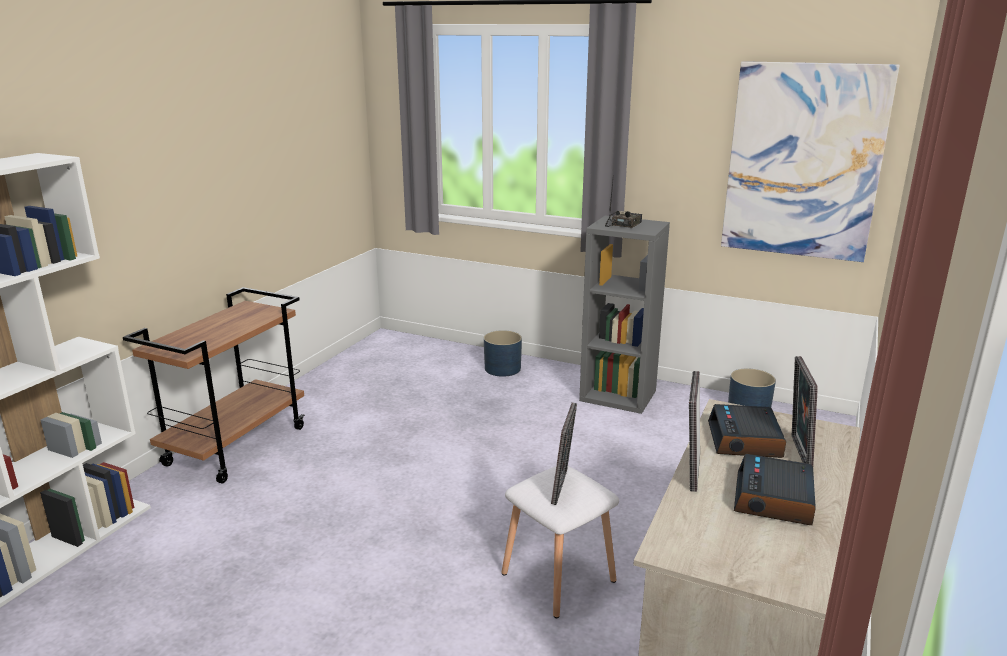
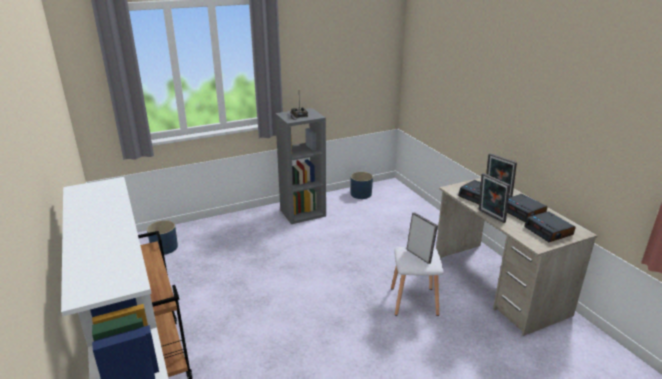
camera: 50 degrees left, 5 degrees up
blue planter [484,330,522,377] -> blue planter moved to [147,220,178,255]
picture [721,61,900,262] -> none
none -> alarm clock [524,211,576,242]

